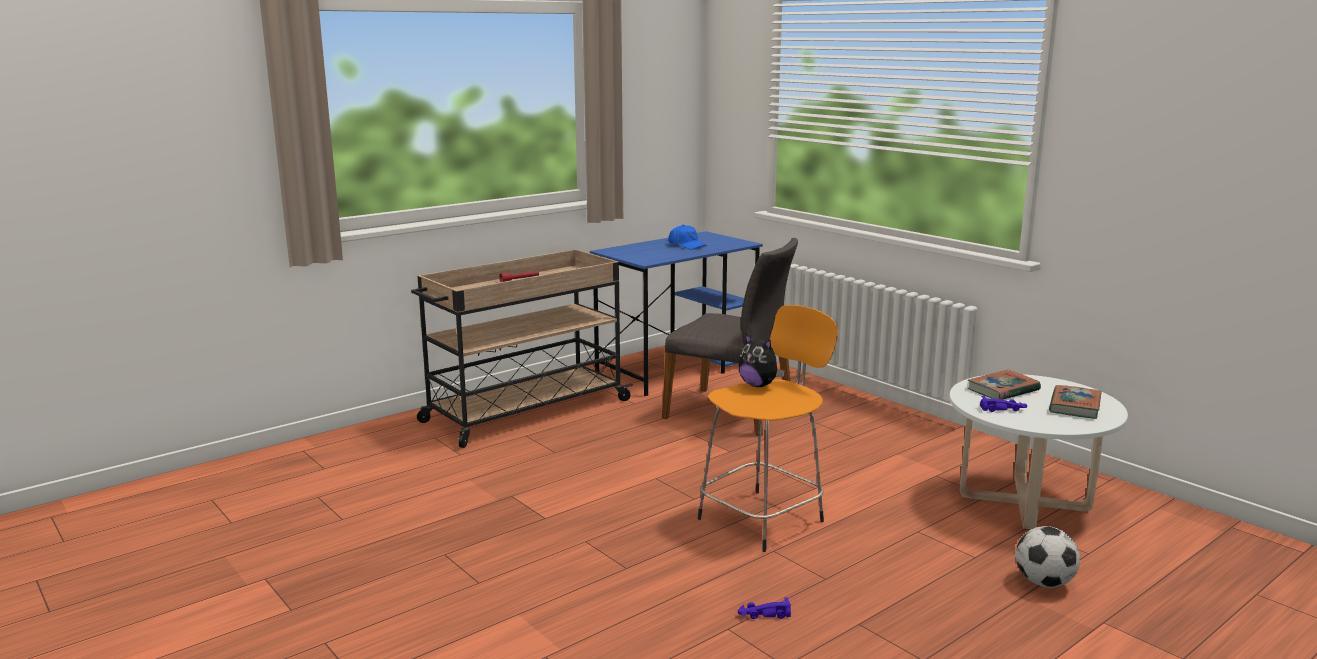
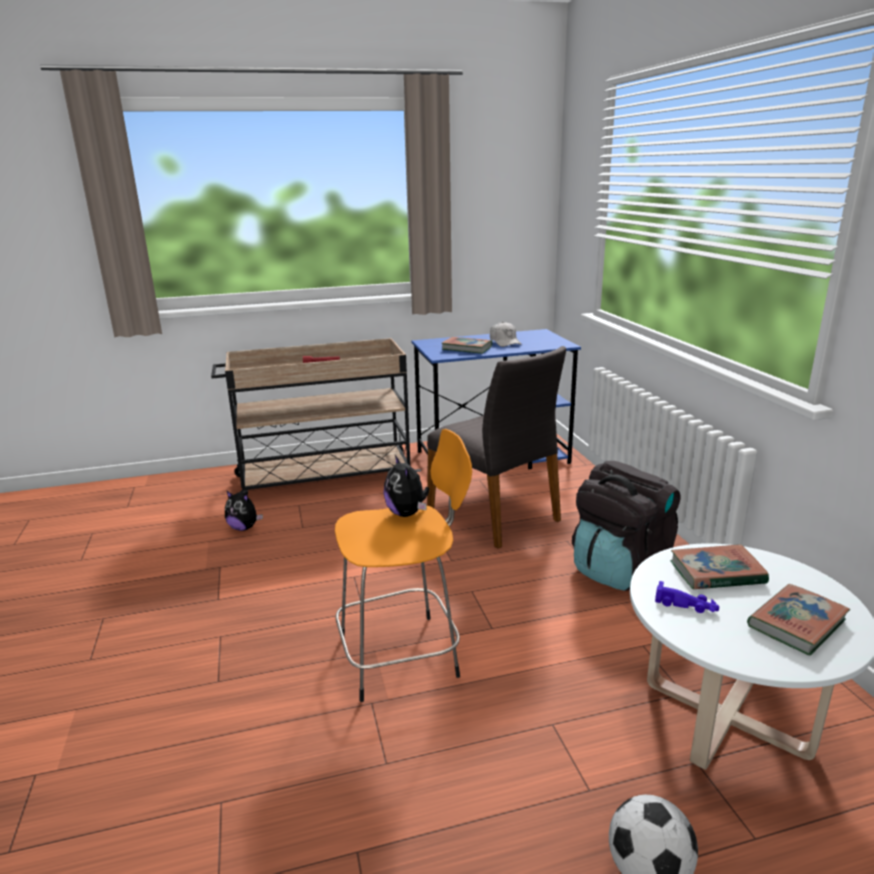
camera: 25 degrees right, 5 degrees up
blue cap [669,225,707,249] -> white cap [490,322,522,347]
purple toy car [738,597,791,619] -> none
none -> plush toy [225,490,263,531]
none -> book [441,337,492,354]
none -> black backpack [572,461,680,591]

